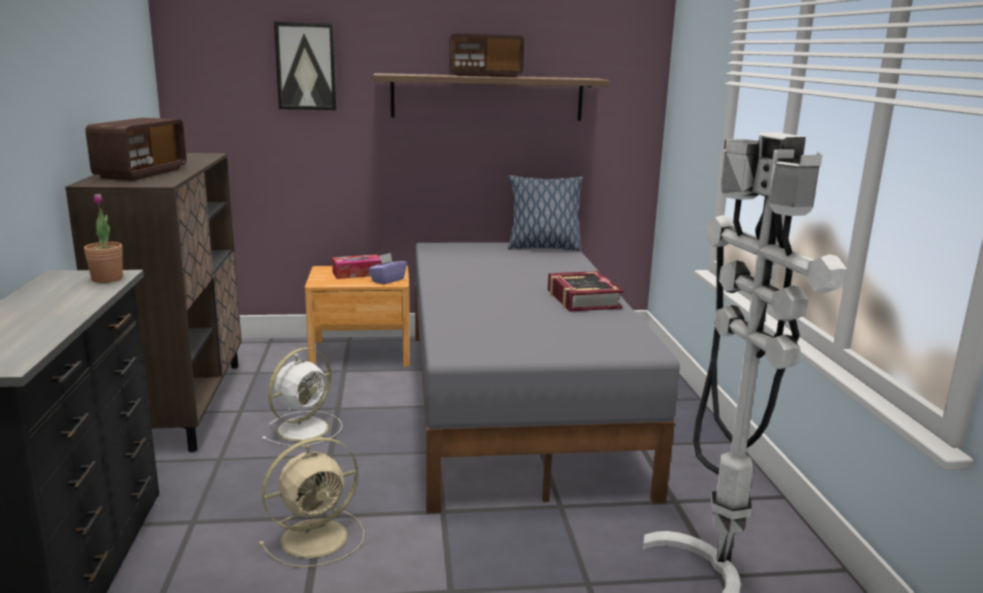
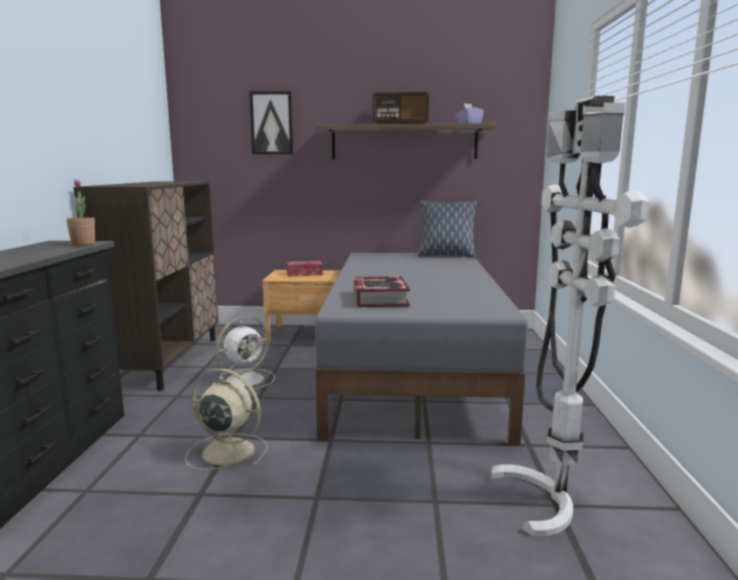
camera: 10 degrees right, 5 degrees down
radio [85,118,187,181] -> none
beige fan [259,437,365,568] -> beige fan turned 135 degrees counterclockwise [185,368,268,470]
purple tissue box [368,253,407,285] -> purple tissue box moved to [455,103,484,124]
book [548,271,624,311] -> book moved to [354,276,410,307]

